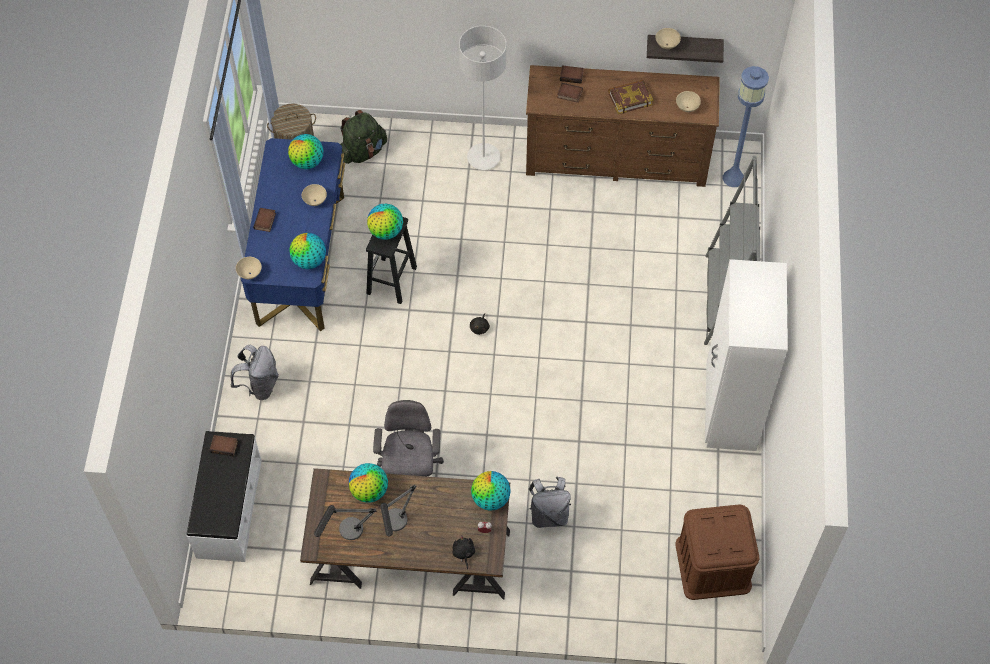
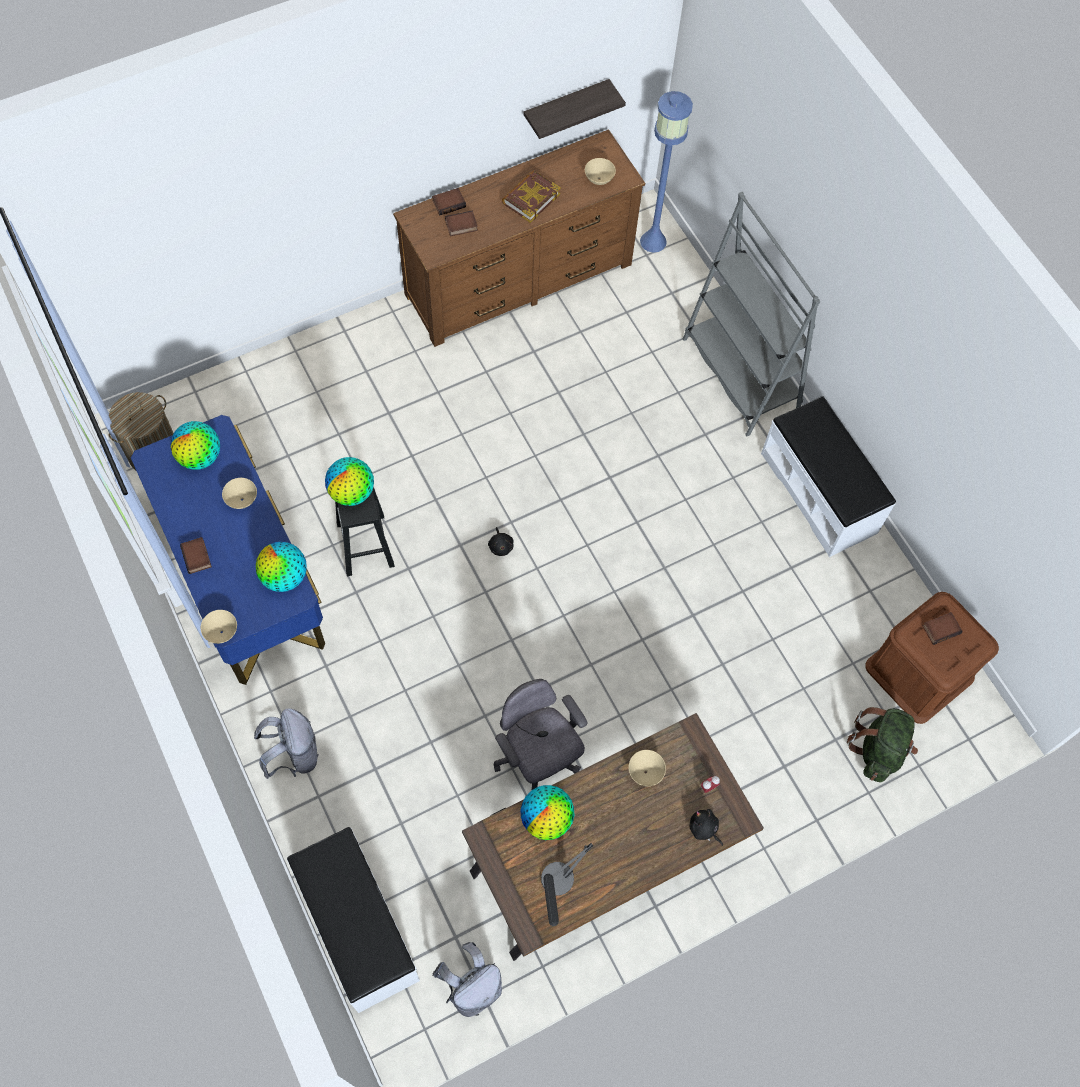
camera: 35 degrees left, 5 degrees up
book [210,435,238,456] -> book moved to [922,612,962,645]
green backpack [340,110,387,164] -> green backpack moved to [847,707,918,782]
table lamp [380,485,417,537] -> none
grey floor lamp [459,26,506,170] -> none
globe [471,471,511,511] -> none
grey backpack [528,477,571,528] -> grey backpack moved to [433,942,502,1017]
beige bowl [656,28,681,49] -> beige bowl moved to [628,750,666,786]
white wardrobe [705,259,788,451] -> white bench [761,396,896,557]

